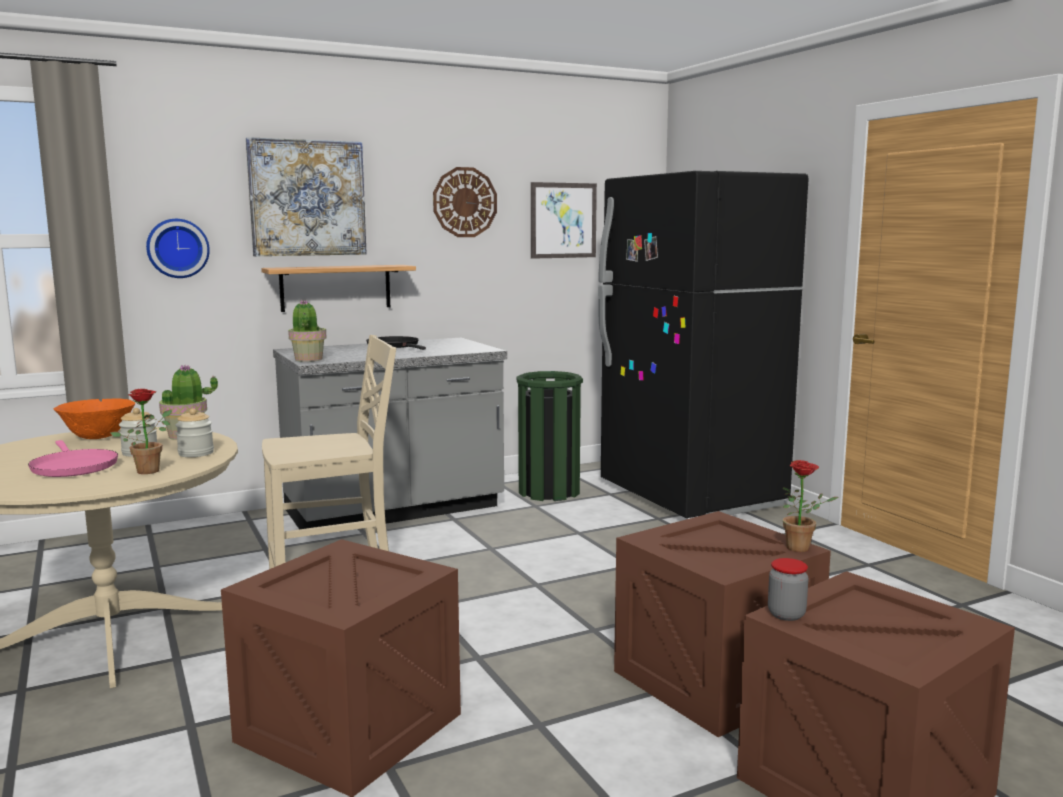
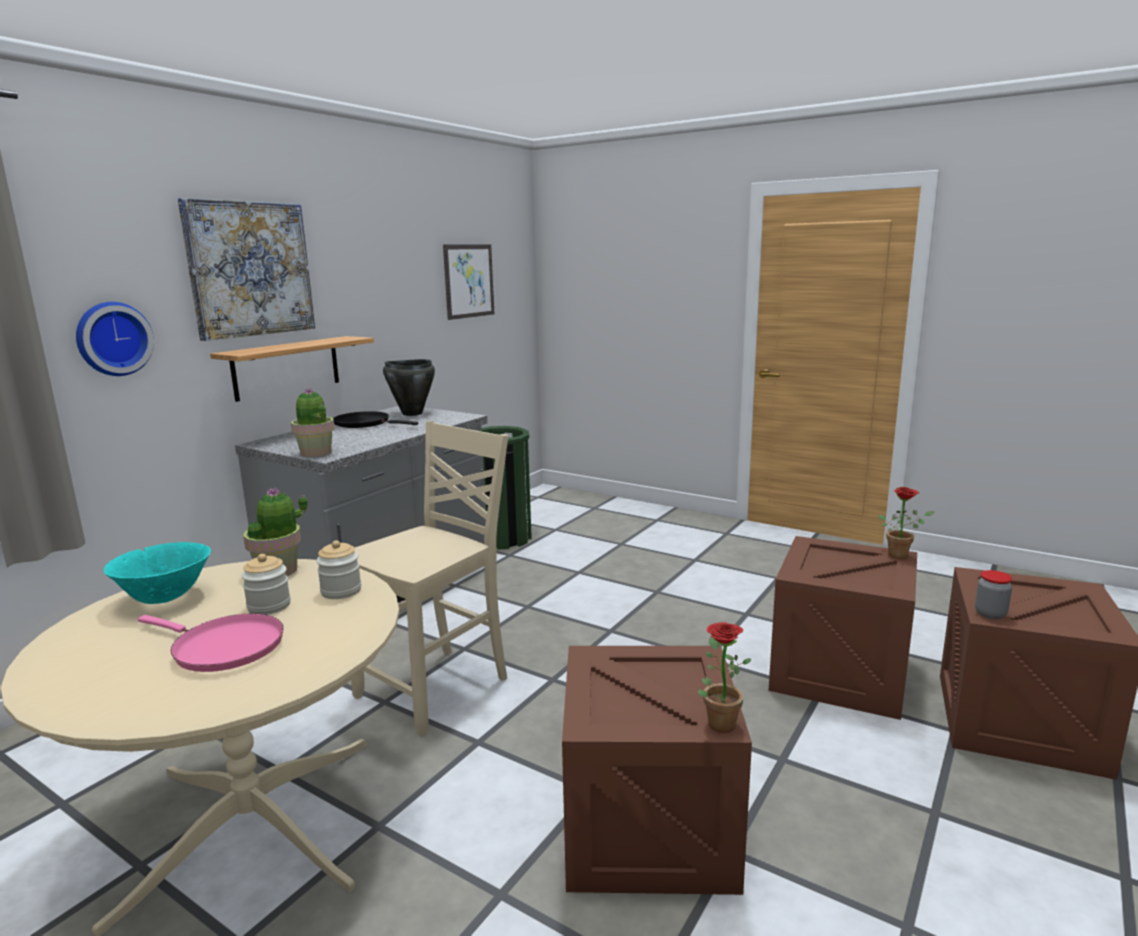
camera: 30 degrees left, 5 degrees up
orange bowl [53,398,135,439] -> turquoise bowl [104,542,211,604]
potted plant [110,389,172,474] -> potted plant moved to [698,622,752,733]
wall clock [433,167,497,237] -> none
black fridge [598,171,809,518] -> none
none -> black cooking pot [383,359,435,416]

